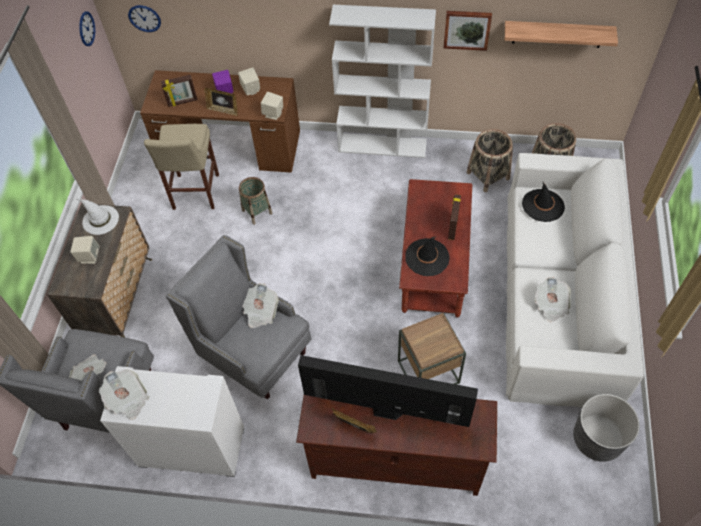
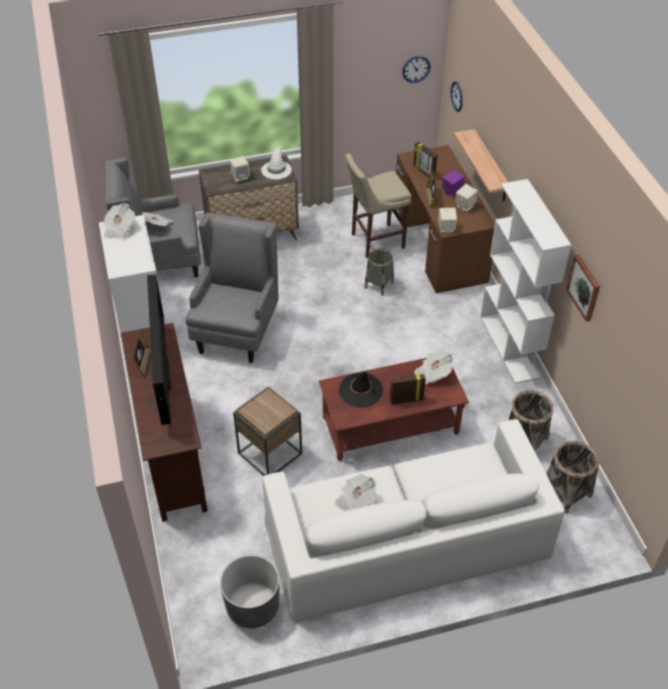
camera: 65 degrees right, 10 degrees down
newspaper [243,283,279,328] -> newspaper moved to [414,350,454,384]
shelf [505,21,618,48] -> shelf moved to [454,129,508,201]
black hat [522,182,565,222] -> none

